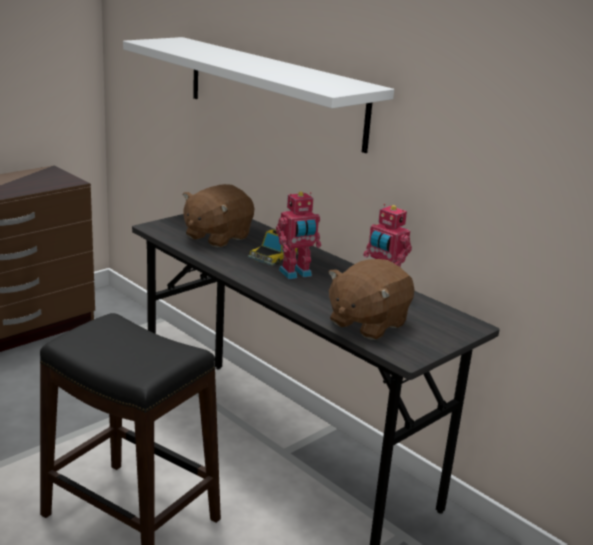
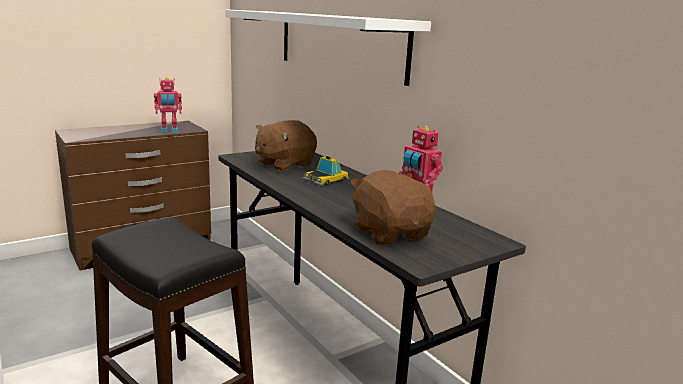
camera: 10 degrees right, 5 degrees down
toy robot [276,191,321,279] -> toy robot moved to [154,77,182,132]
brown plush toy [328,259,415,340] -> brown plush toy turned 105 degrees clockwise [350,170,436,245]

